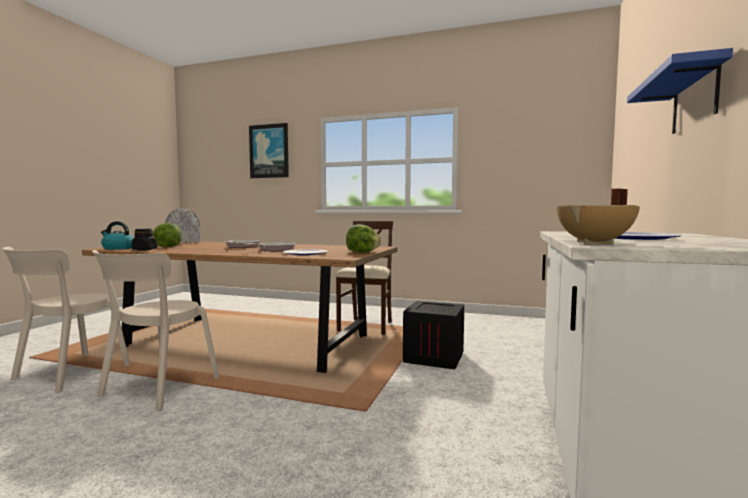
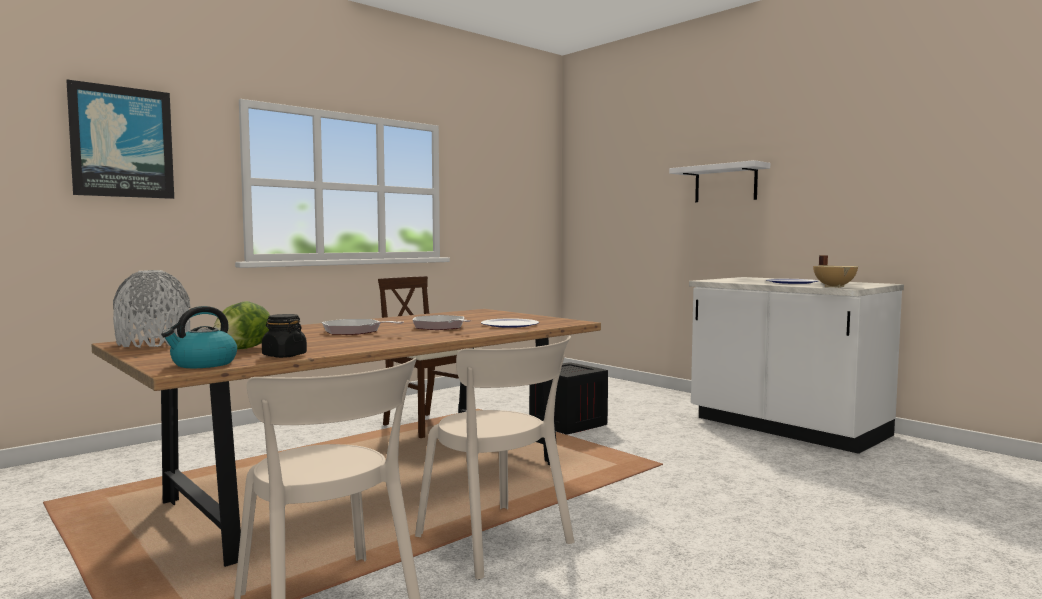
camera: 60 degrees left, 0 degrees up
lettuce [346,224,381,252] -> none
blue shelf [627,48,733,134] -> white shelf [669,160,770,202]

